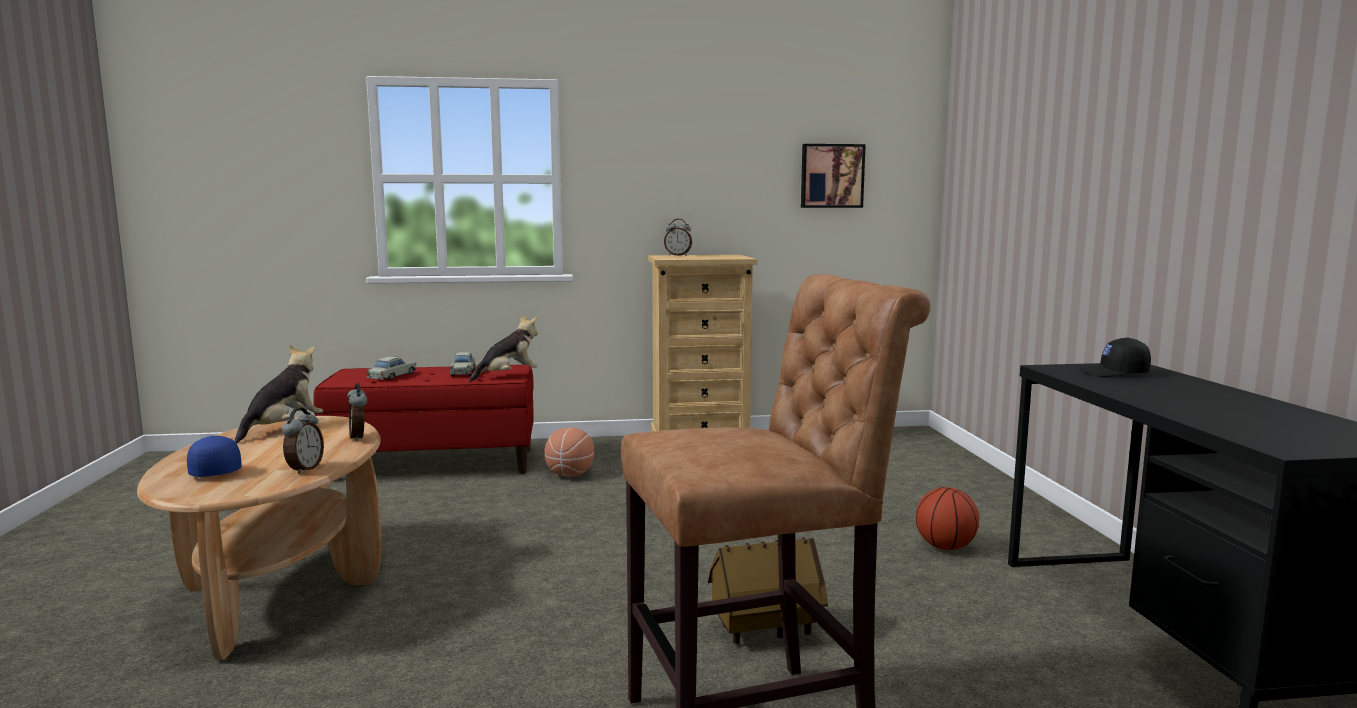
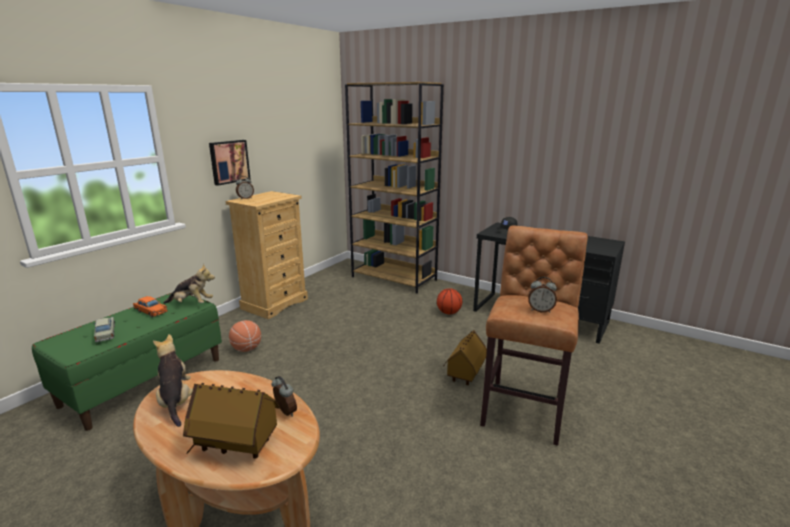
camera: 50 degrees left, 10 degrees up
blue cap [187,436,242,477] -> toy house [183,383,280,459]
red bench [313,365,534,481] -> green bench [32,293,222,431]
alarm clock [347,383,368,441] -> alarm clock moved to [528,277,557,312]
beige toy car [449,352,476,376] -> orange toy car [133,296,168,317]
plush toy [469,315,538,382] -> plush toy turned 90 degrees clockwise [164,264,215,304]
picture [801,144,866,208] -> picture moved to [209,140,251,186]
none -> brown bookcase [345,82,444,294]

